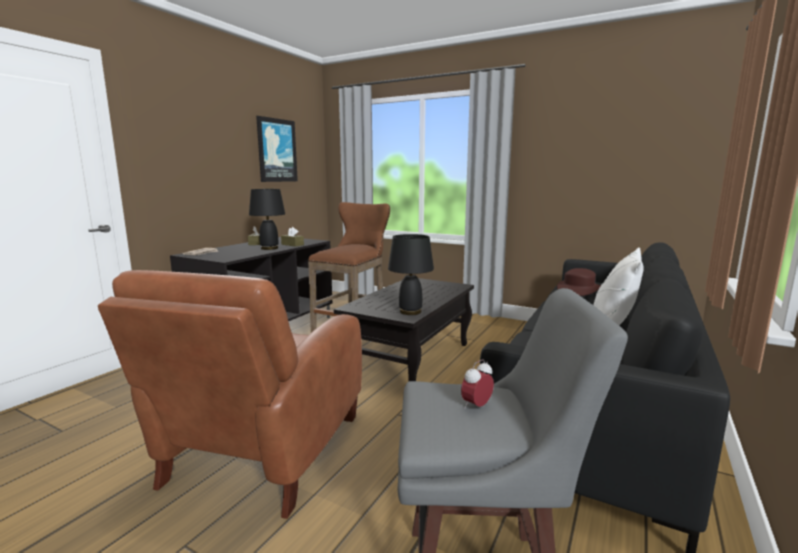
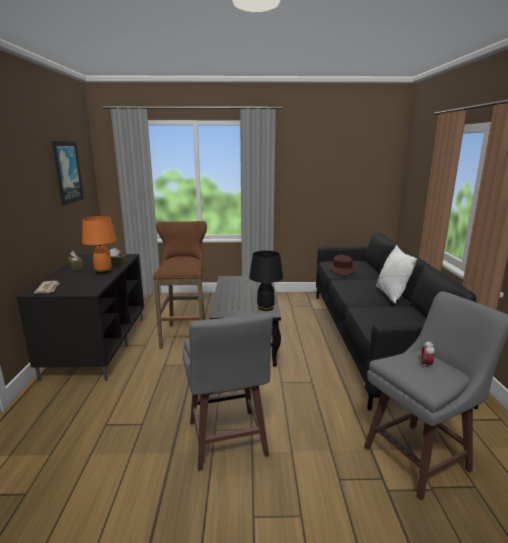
camera: 30 degrees left, 5 degrees up
brown armchair [98,270,362,519] -> grey stool [183,313,273,471]
black table lamp [249,189,285,250] -> orange table lamp [82,216,117,274]

